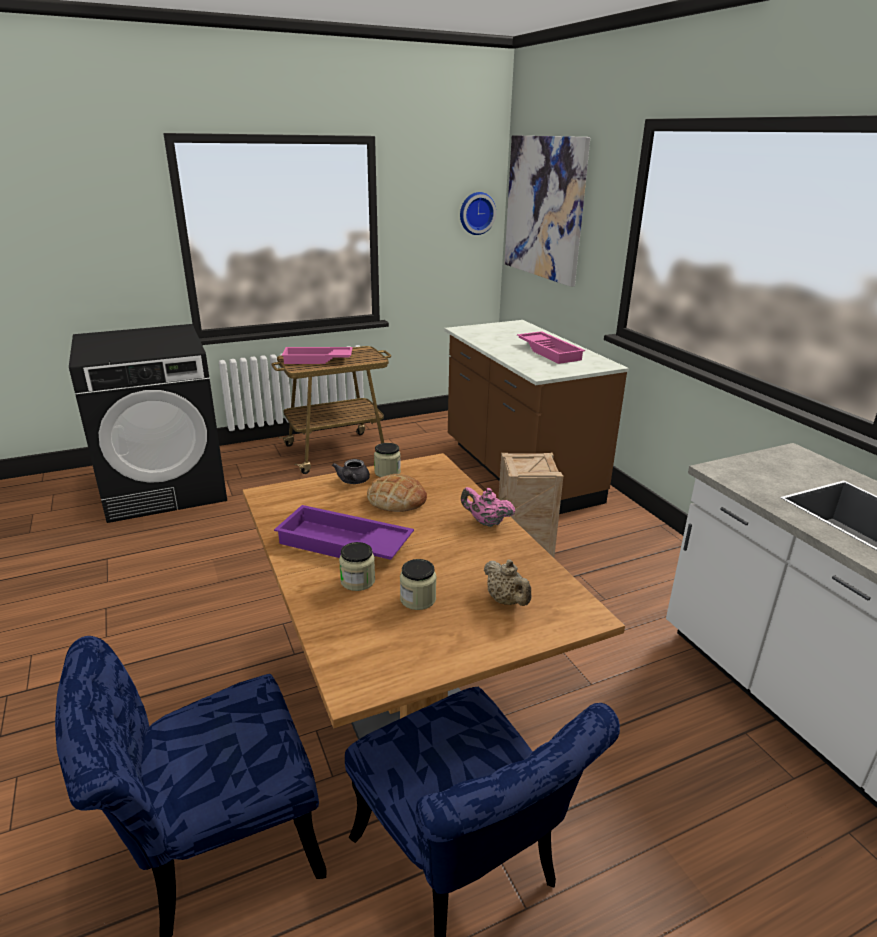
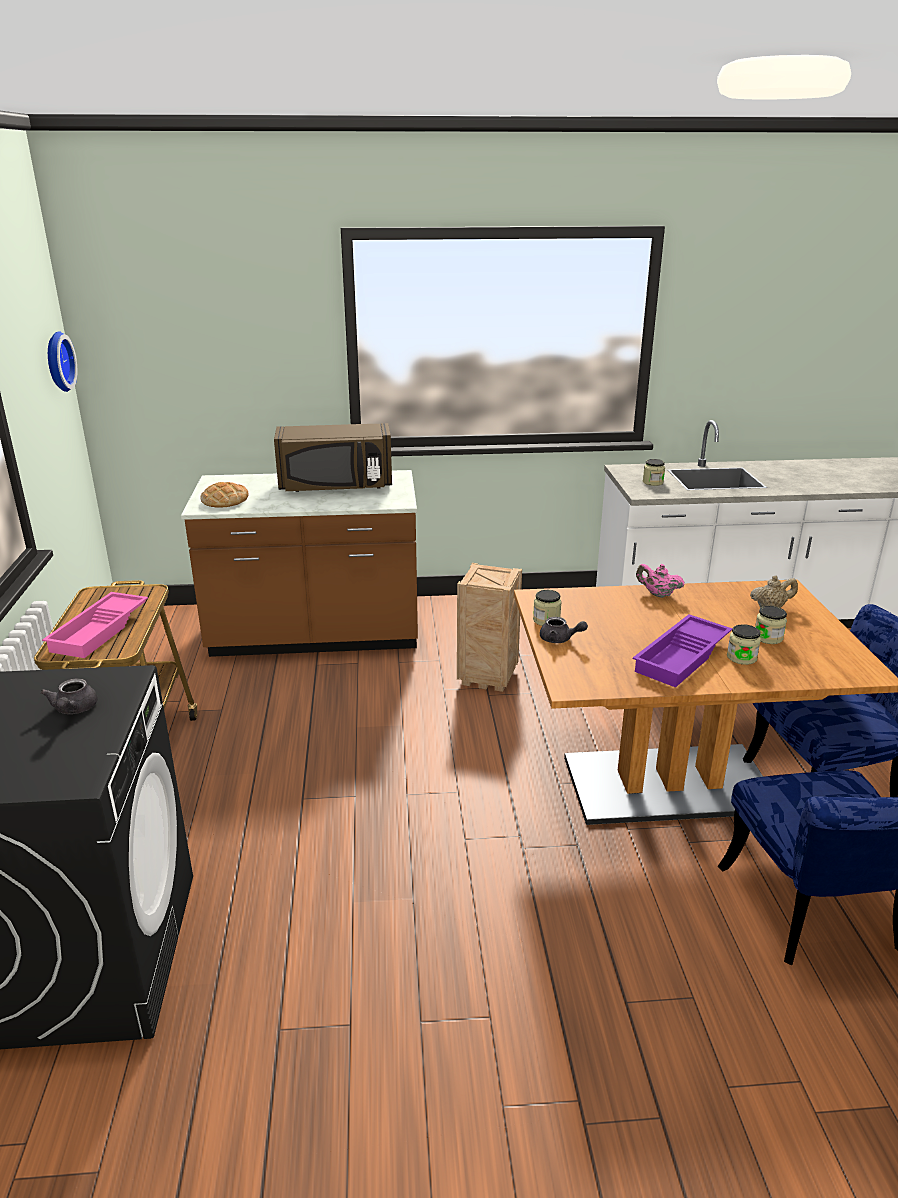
camera: 70 degrees left, 0 degrees up
bread [367,474,427,512] -> bread moved to [200,482,248,508]
pink teapot [461,487,515,527] -> pink teapot turned 75 degrees clockwise [636,564,684,598]
picture [504,135,590,287] -> none
pink tray [517,331,585,364] -> brown microwave [274,423,392,492]
none -> grey teapot [40,678,98,714]
none -> jar [643,459,665,486]

